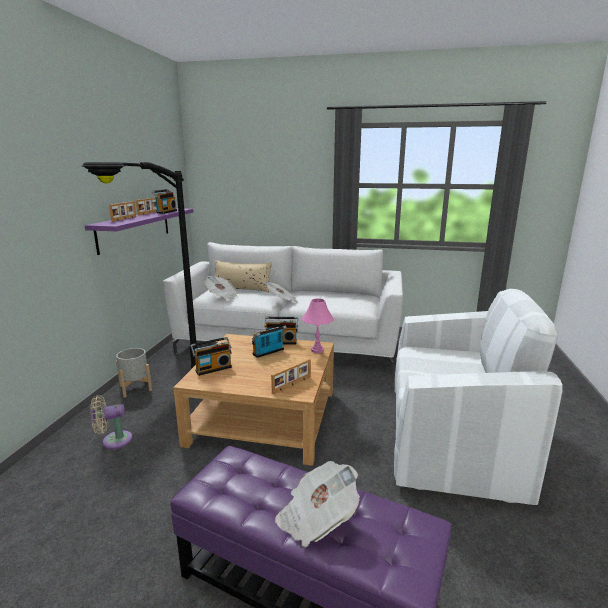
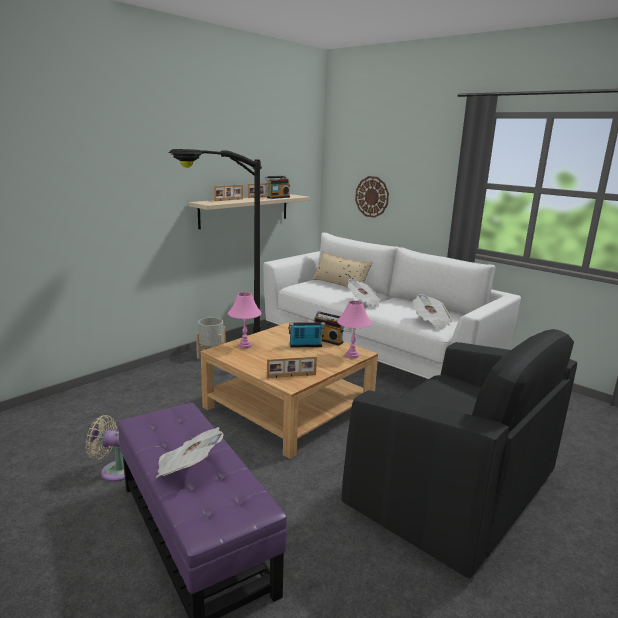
camera: 30 degrees right, 0 degrees up
purple shelf [85,208,194,255] -> beige shelf [189,194,311,229]
beige fan [91,395,133,449] -> beige fan moved to [86,415,125,482]
radio [191,337,232,376] -> pink table lamp [228,292,262,349]
newspaper [204,276,239,300] -> newspaper moved to [413,294,452,329]
white armchair [394,289,563,505] -> black armchair [341,329,577,579]
none -> wall clock [355,176,389,218]

